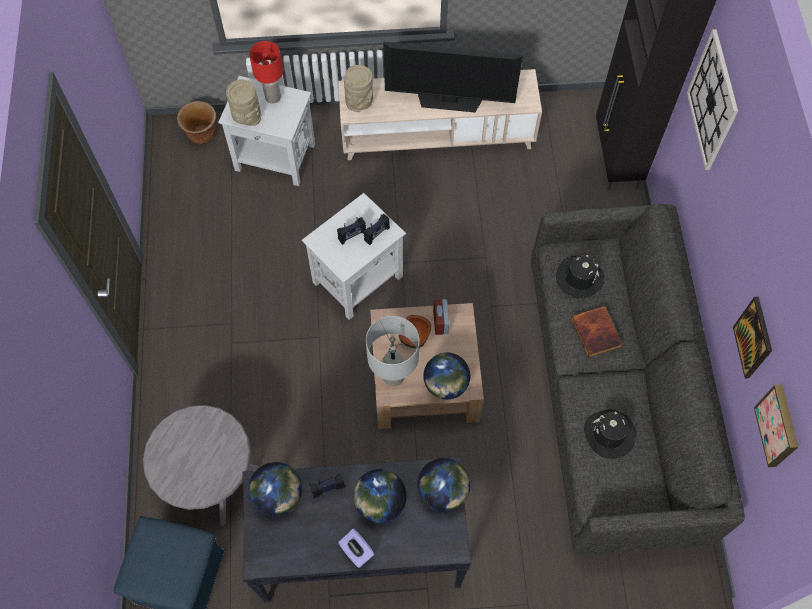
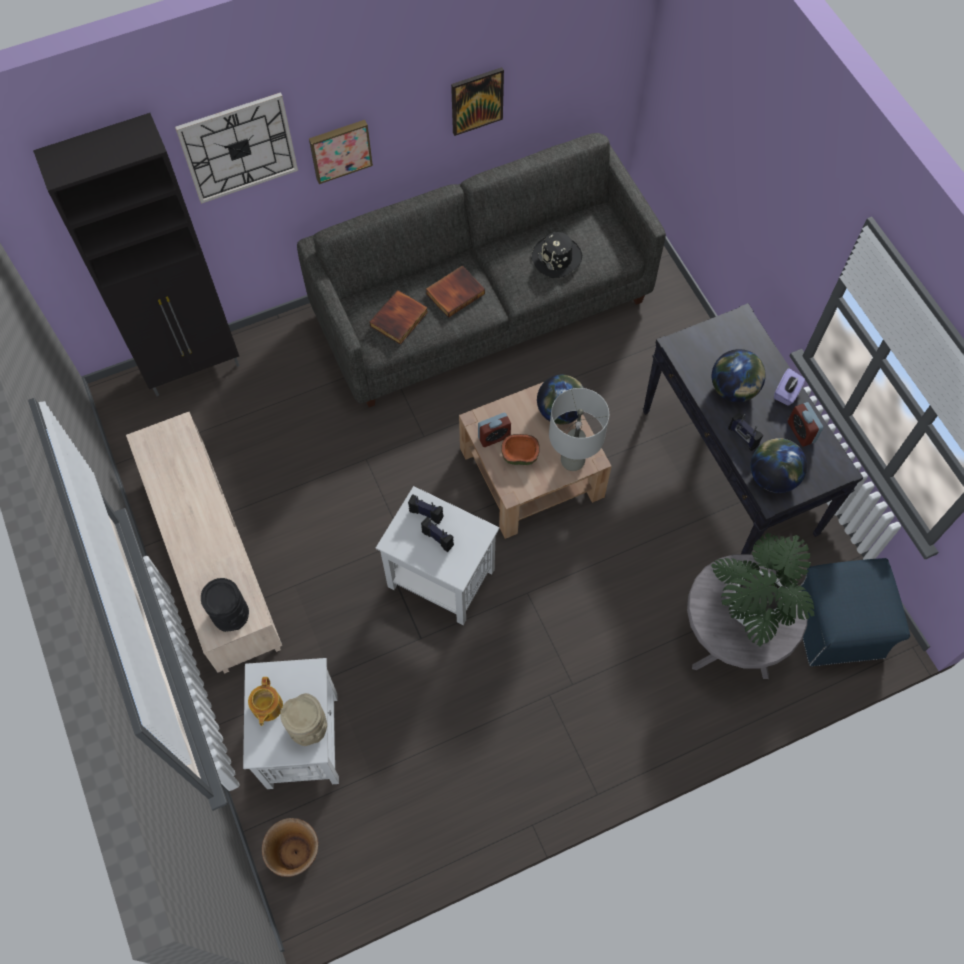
camera: 110 degrees left, 0 degrees up
red table lamp [249,41,283,103] -> teapot [248,677,283,726]
beige vase [344,65,373,112] -> black vase [201,578,249,632]
television [383,42,523,112] -> none
globe [417,458,470,512] -> none
black hat [556,255,605,298] -> book [370,290,428,345]
picture [754,384,798,467] -> picture moved to [309,120,373,184]
none -> potted plant [711,533,815,646]
none -> alarm clock [788,402,823,447]

